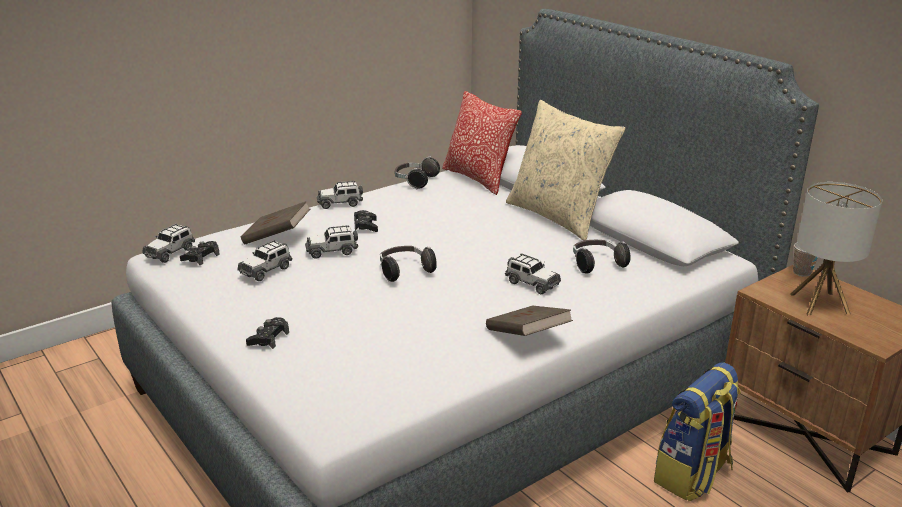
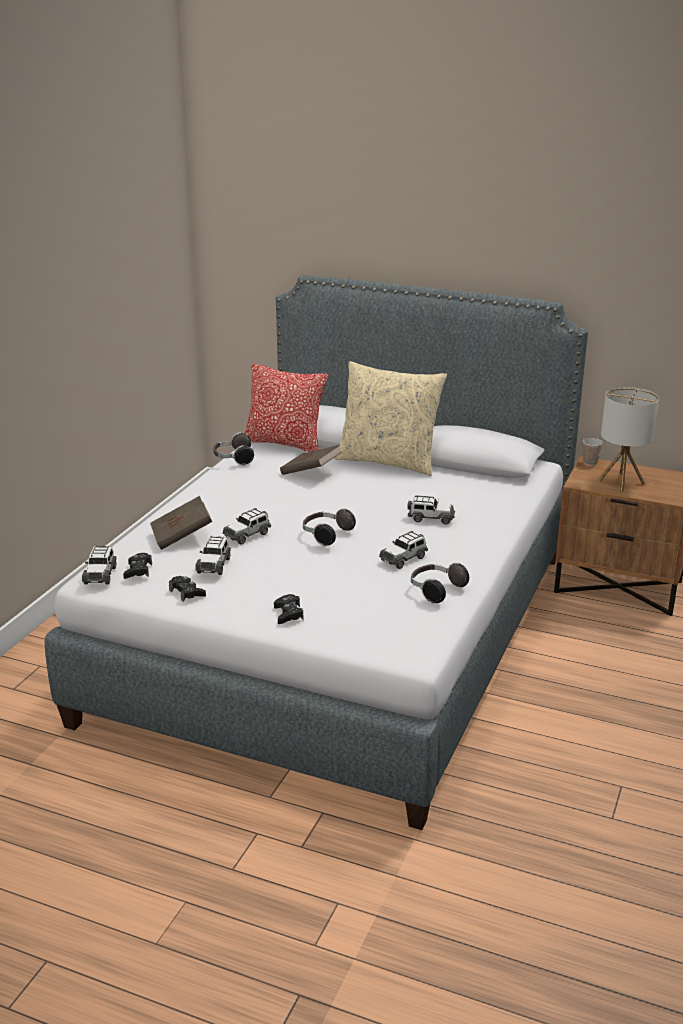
camera: 30 degrees left, 0 degrees up
toy car [317,181,363,209] -> toy car moved to [379,531,428,569]
black game controller [354,210,378,232] -> black game controller moved to [169,576,206,602]
brown book [486,306,573,336] -> brown book moved to [280,445,342,475]
headphones [573,240,630,274] -> headphones moved to [411,562,469,604]
backpack [654,362,741,501] -> none

